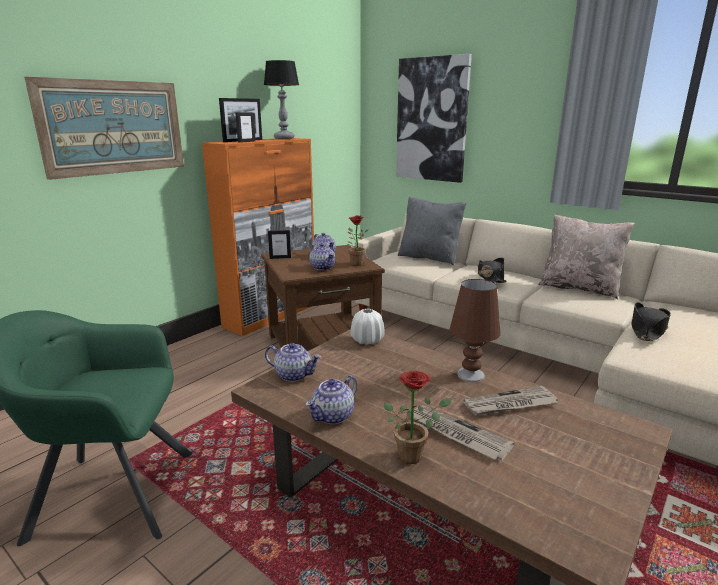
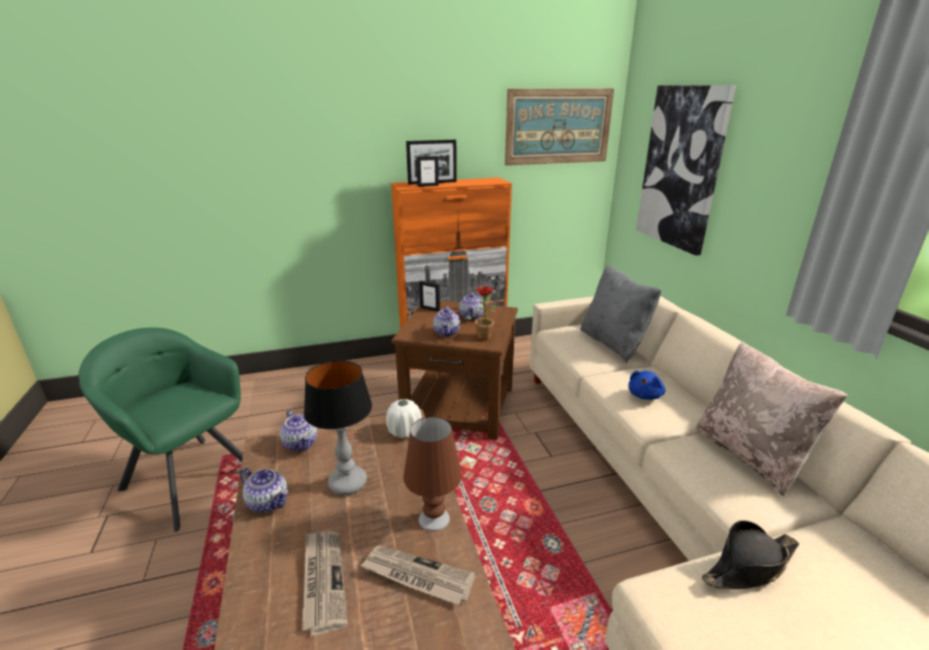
camera: 35 degrees right, 5 degrees up
picture [24,77,184,180] -> picture moved to [505,89,614,166]
table lamp [264,60,299,139] -> table lamp moved to [304,360,372,495]
teapot [305,375,357,424] -> teapot turned 135 degrees counterclockwise [240,468,288,513]
potted plant [384,371,452,464] -> none
black hat [478,258,506,283] -> blue plush toy [628,371,665,400]

